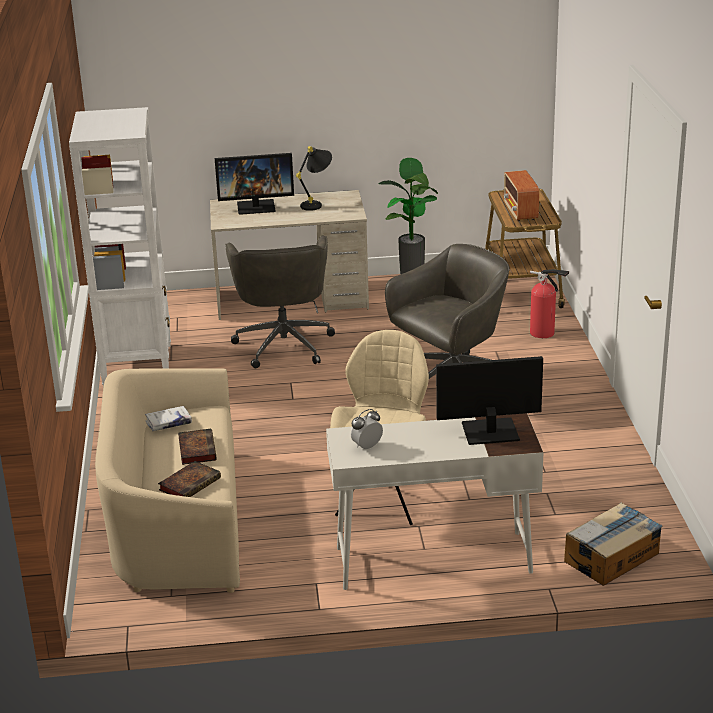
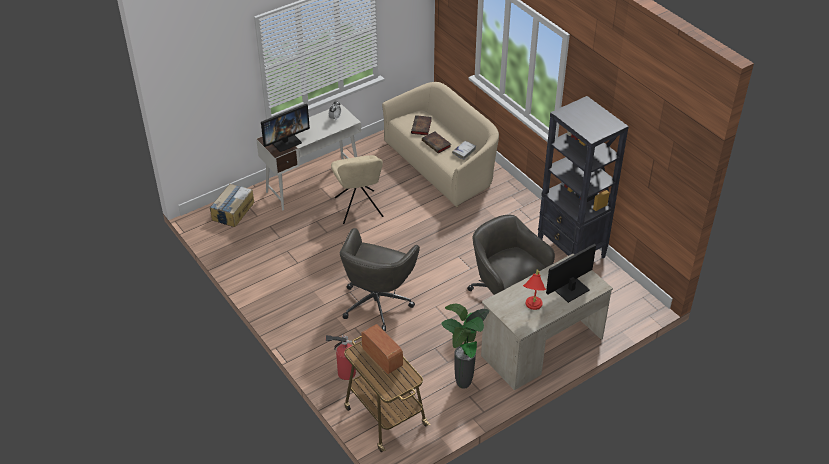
camera: 150 degrees right, 15 degrees up
white bookcase [69,107,171,386] -> black bookcase [538,96,629,258]
black table lamp [296,146,332,211] -> red table lamp [523,270,546,310]

